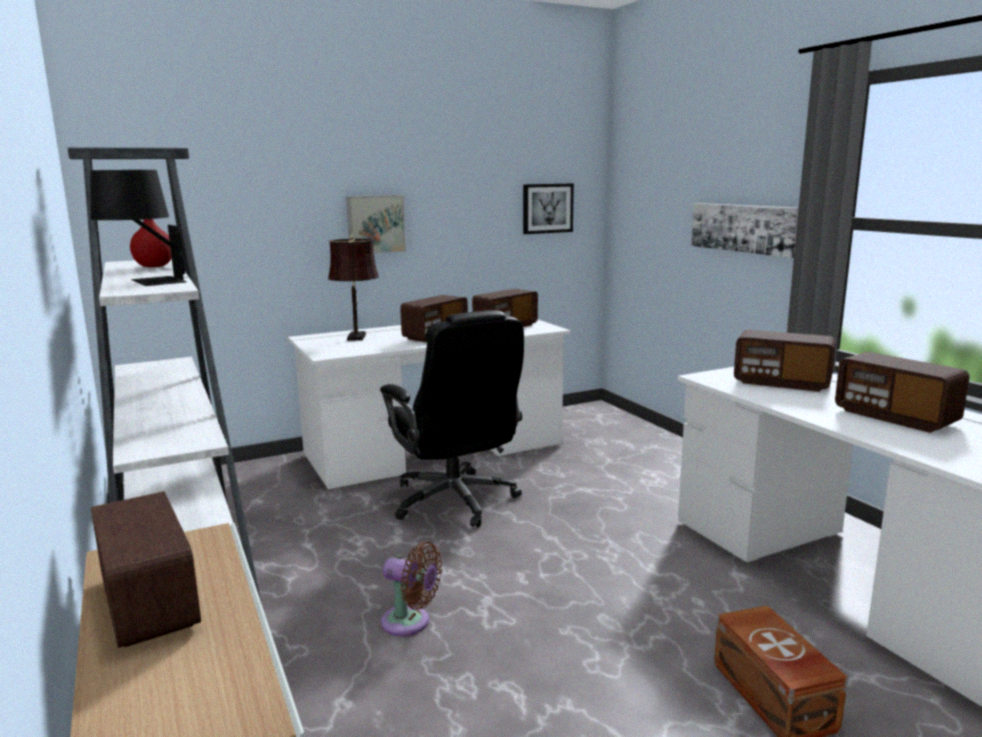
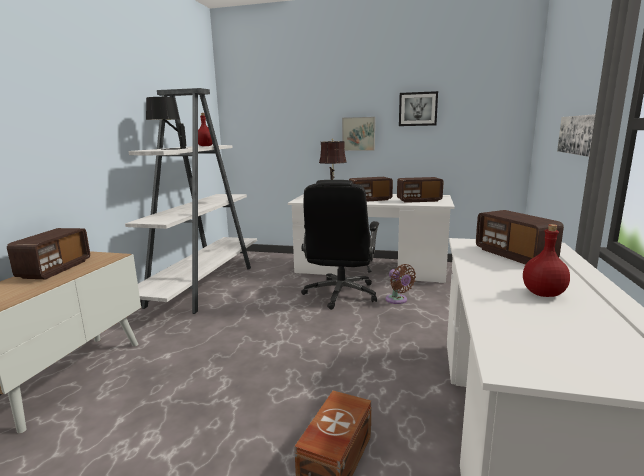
camera: 40 degrees right, 0 degrees up
brown fan [381,542,442,636] -> brown fan moved to [385,264,416,304]
picture [523,183,574,234] -> picture moved to [399,91,438,126]
radio [835,352,970,433] -> red bottle [523,224,570,297]

